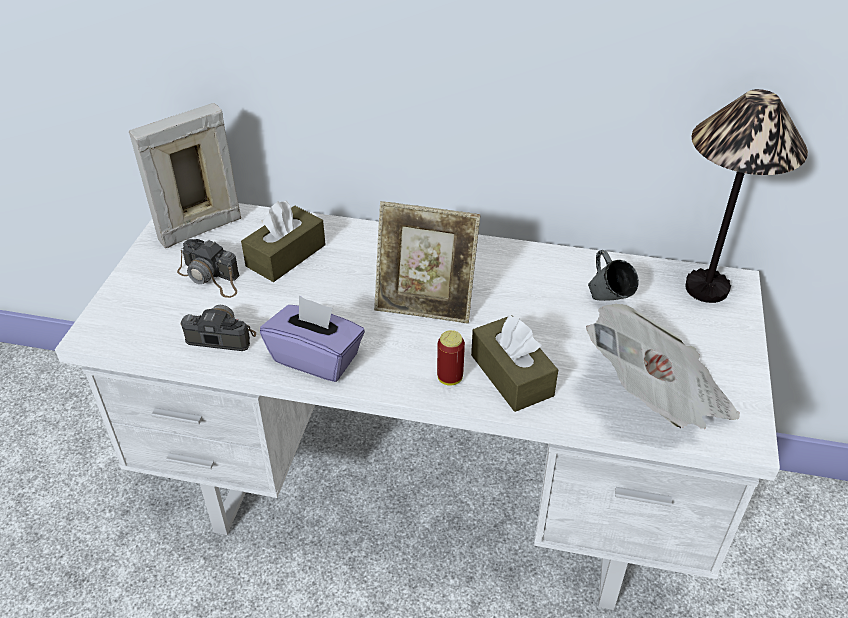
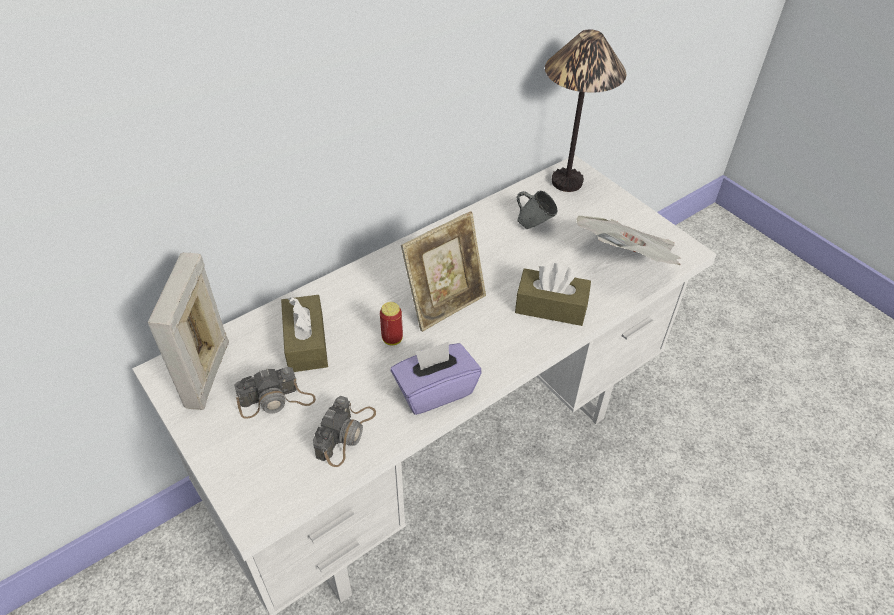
camera: 50 degrees left, 5 degrees up
camera [181,305,256,351] -> camera turned 150 degrees clockwise [313,396,376,467]
can [437,330,465,386] -> can moved to [380,302,403,345]

